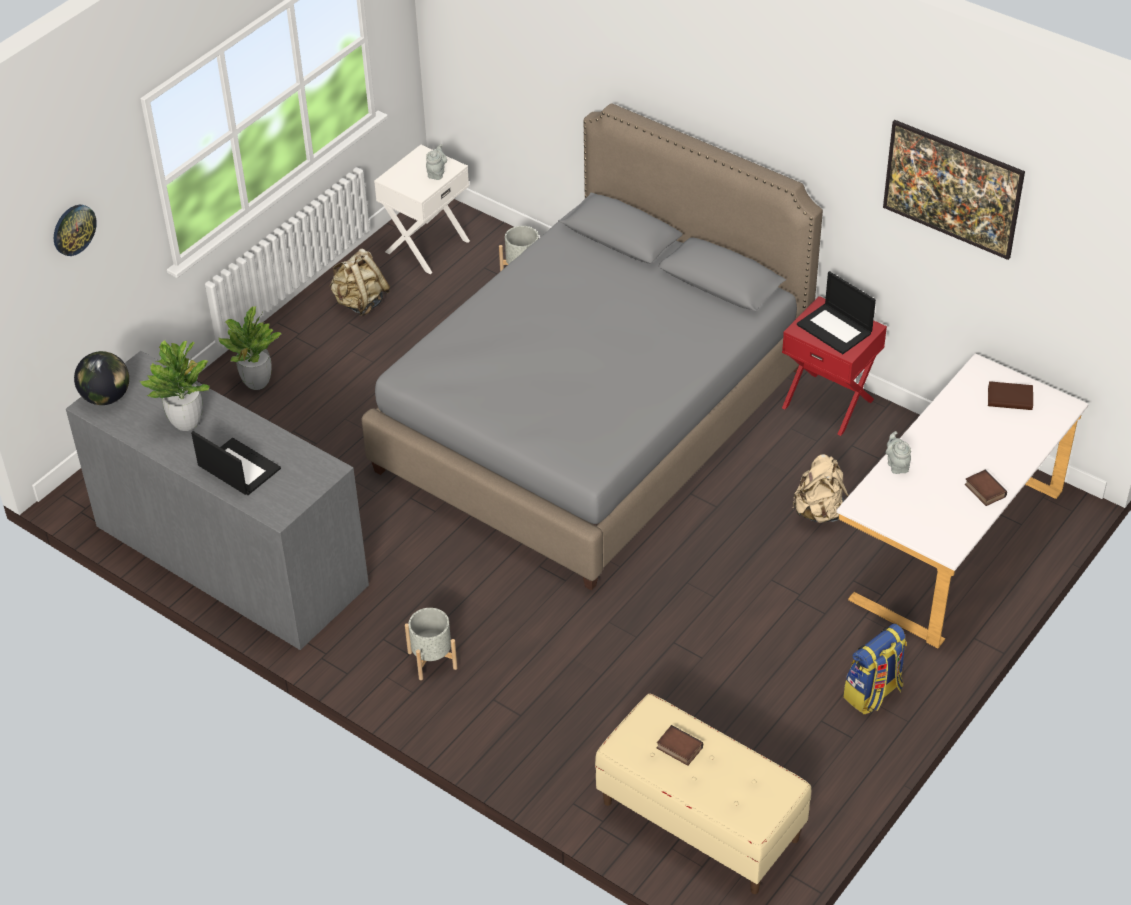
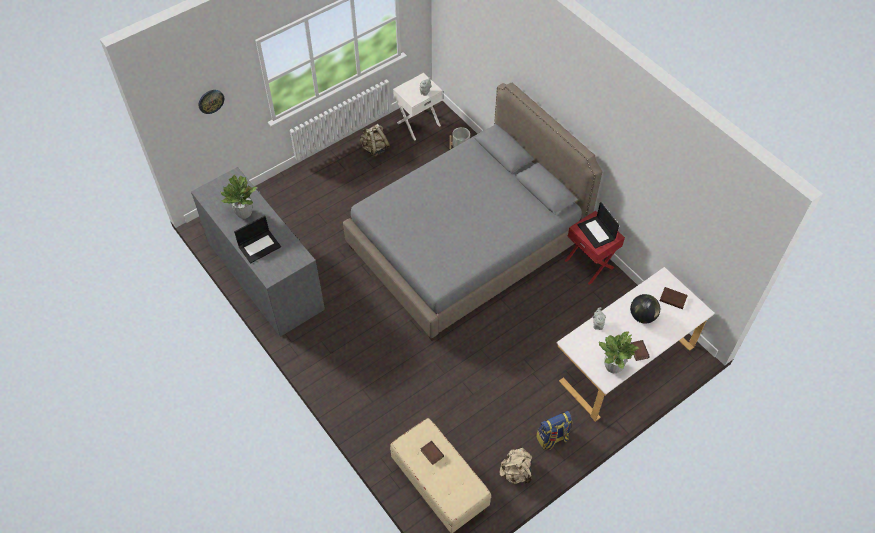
camera: 15 degrees right, 10 degrees up
globe [74,351,129,405] -> globe moved to [630,294,660,324]
laptop [191,431,281,495] -> laptop turned 90 degrees clockwise [234,216,281,264]
potted plant [219,306,282,390] -> potted plant moved to [599,331,639,373]
grey planter [405,608,457,680] -> none
beige backpack [793,454,849,523] -> beige backpack moved to [500,448,532,484]
picture [883,120,1025,260] -> none

